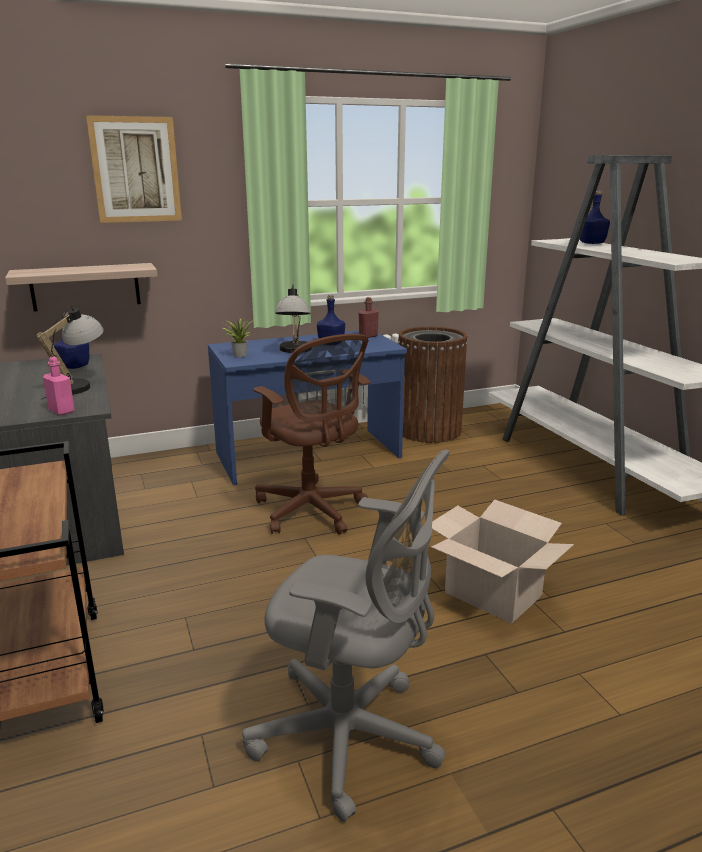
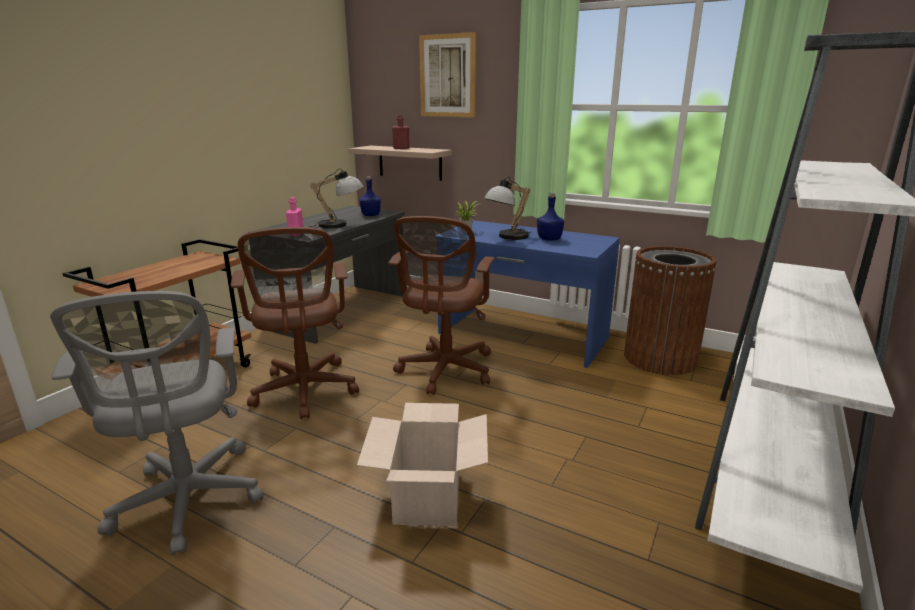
camera: 50 degrees right, 0 degrees up
red bottle [359,297,379,338] -> red bottle moved to [392,115,409,149]
blue bottle [580,190,610,244] -> none
none -> brown office chair [231,227,359,419]

